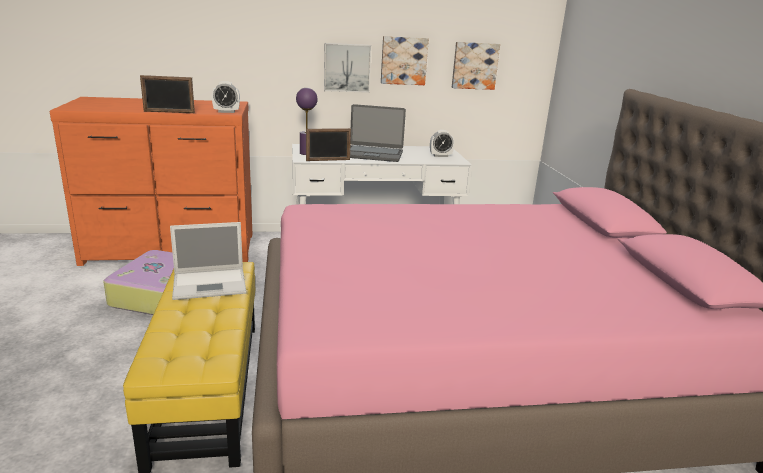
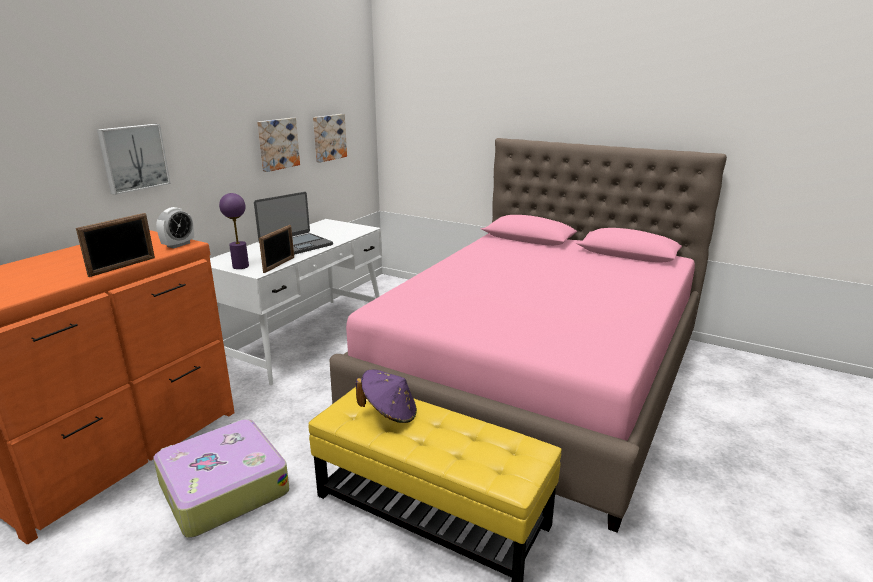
camera: 50 degrees left, 0 degrees up
laptop [170,222,246,300] -> purple hat [356,369,417,423]
picture [324,43,371,93] -> picture moved to [97,124,171,195]
alarm clock [430,130,454,157] -> none

